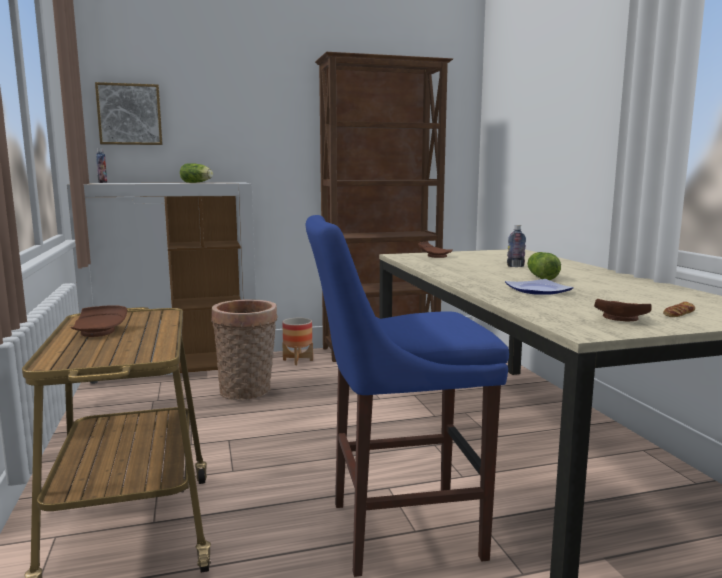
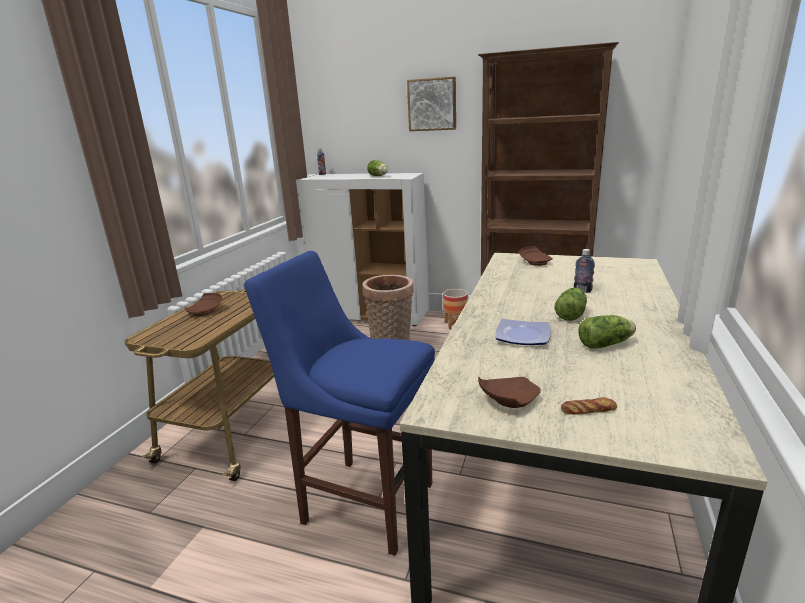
camera: 35 degrees right, 10 degrees up
picture [95,82,163,145] -> picture moved to [407,77,456,131]
none -> lettuce [578,315,636,349]

